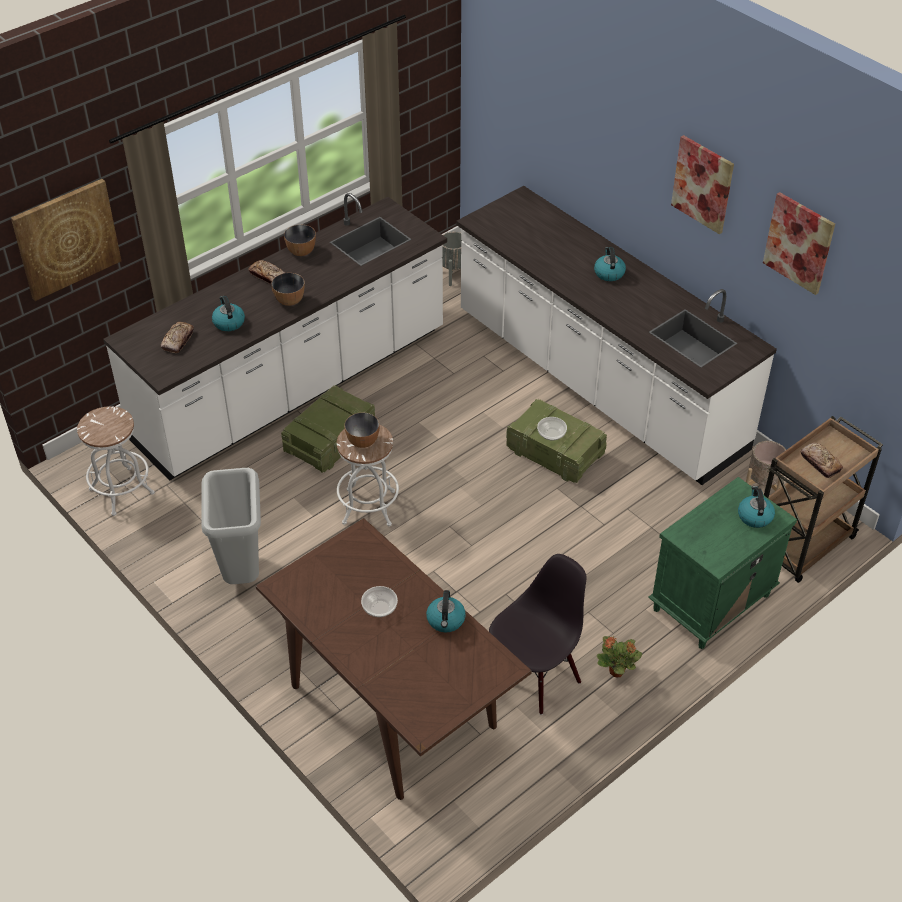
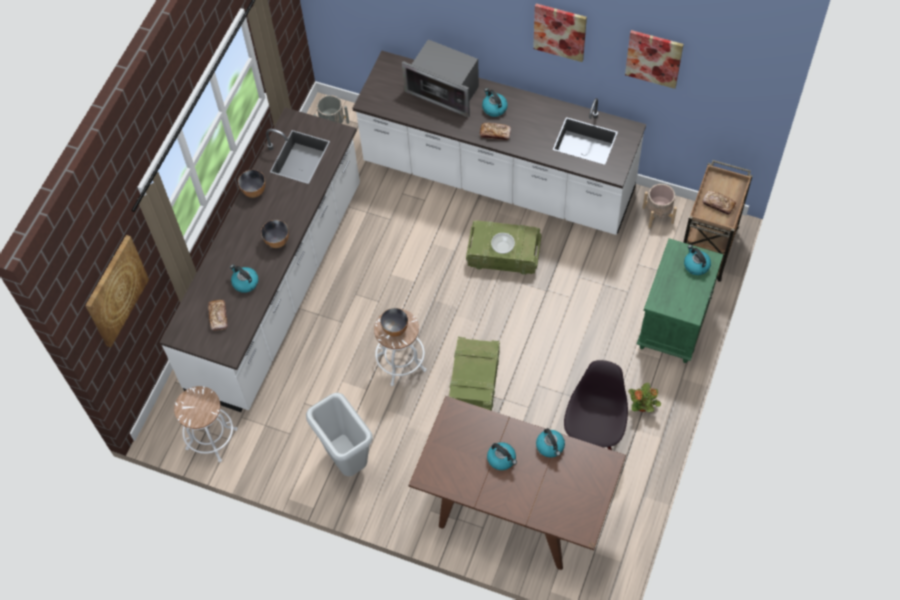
camera: 25 degrees left, 15 degrees up
bread [248,260,285,285] -> bread moved to [480,123,511,140]
crate [281,385,375,473] -> crate moved to [449,337,500,411]
bowl [361,586,398,617] -> kettle [487,442,517,470]
none -> microwave [402,39,479,118]

